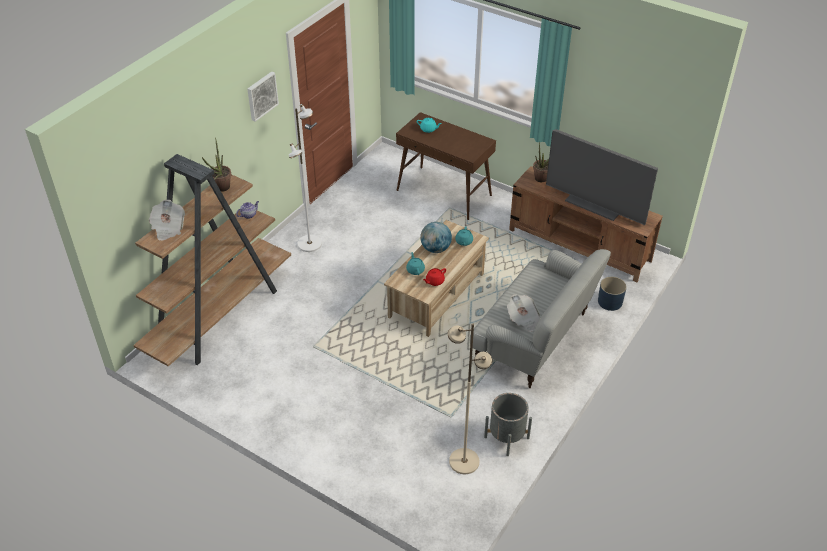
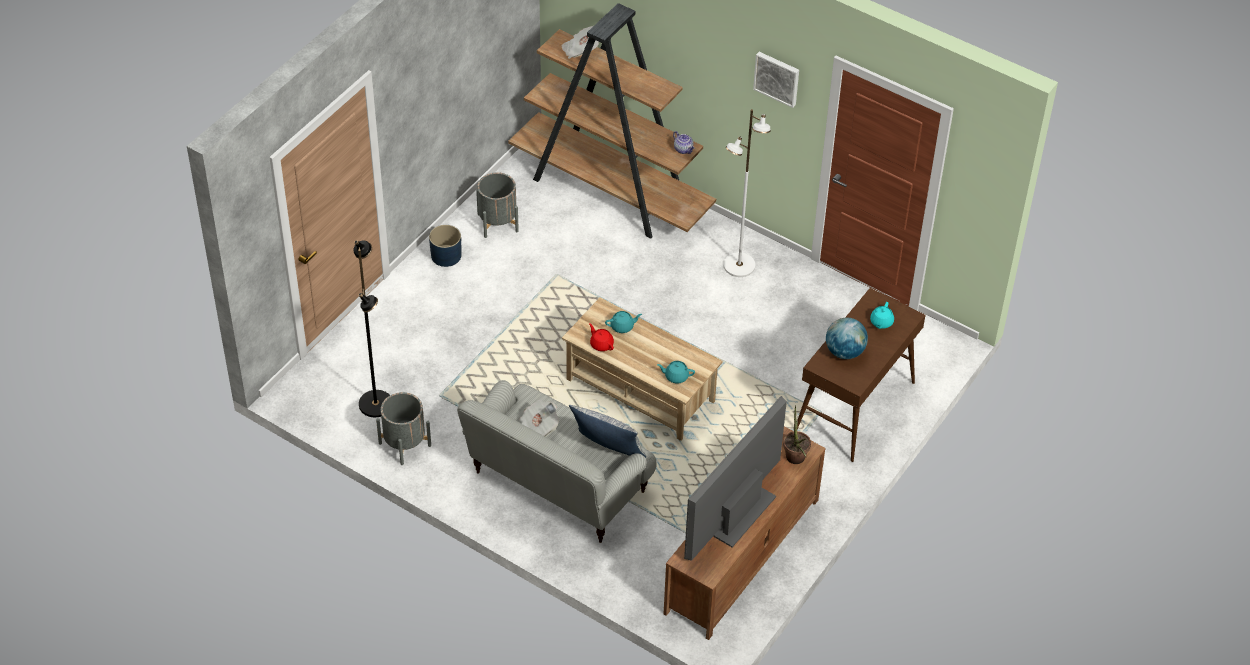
camera: 90 degrees right, 5 degrees up
potted plant [202,138,231,192] -> none
globe [420,222,452,253] -> globe moved to [826,317,868,359]
beige floor lamp [448,324,492,474] -> black floor lamp [353,240,390,417]
blue planter [598,277,627,311] -> blue planter moved to [429,225,461,267]
none -> grey planter [476,172,519,238]
none -> pillow [569,405,647,458]

